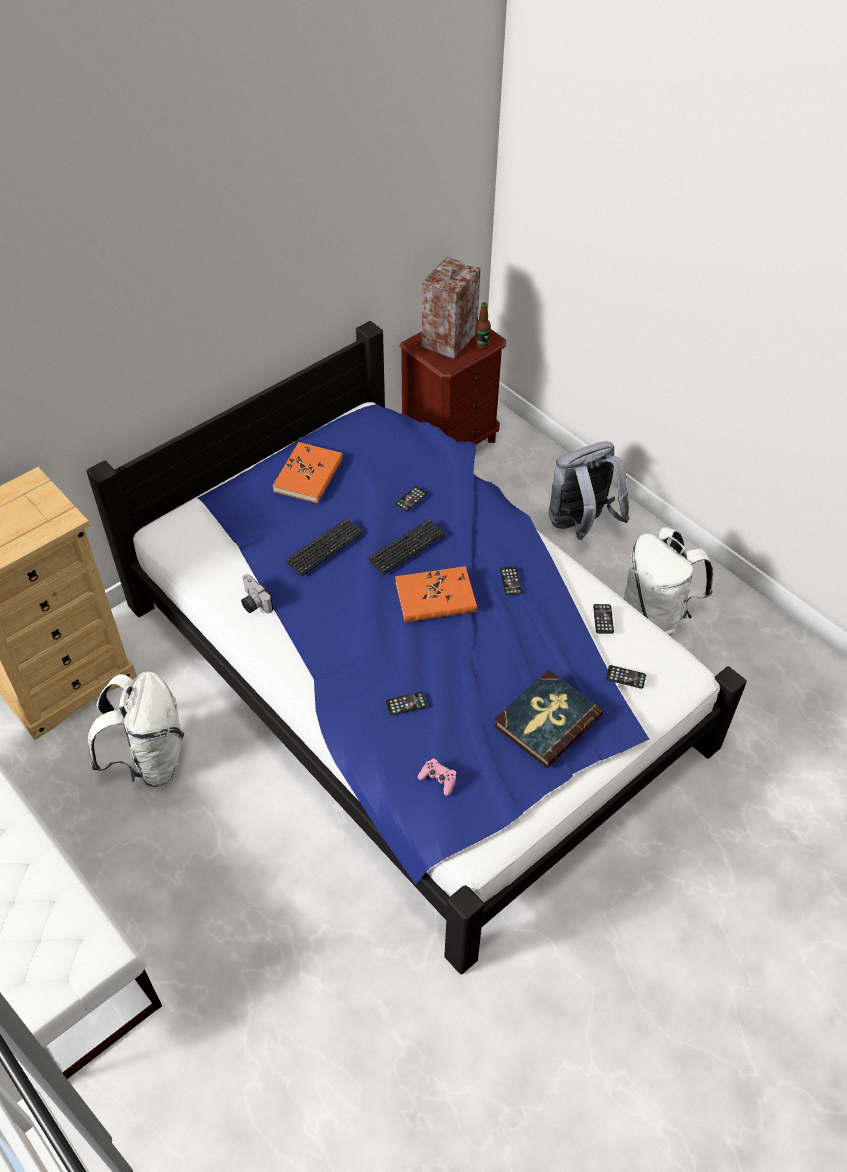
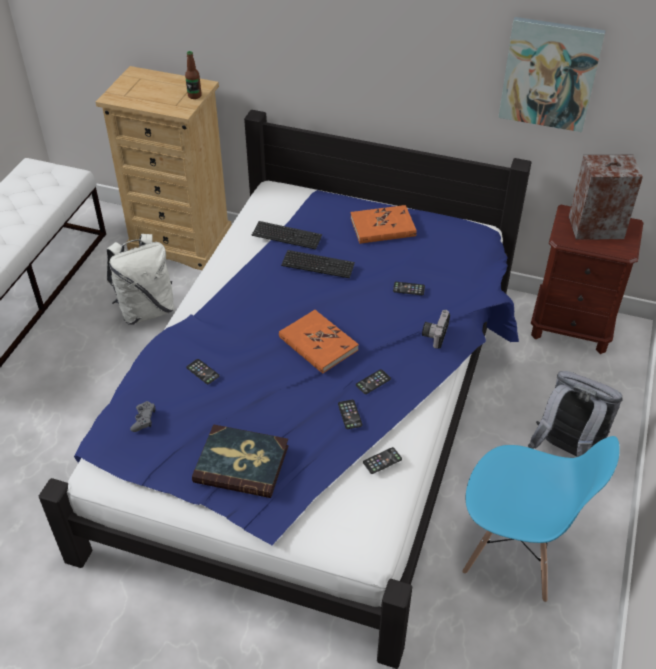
camera: 60 degrees right, 5 degrees down
camera [241,574,274,613] -> camera moved to [422,310,450,349]
keyboard [367,519,445,575] -> keyboard moved to [252,221,322,250]
pink game controller [418,759,456,796] -> grey game controller [130,401,156,432]
bottle [475,302,491,350] -> bottle moved to [185,51,202,99]
phone [606,665,646,689] -> phone moved to [338,400,362,429]
white backpack [624,527,714,635] -> blue chair [462,436,620,602]
none -> picture [498,17,606,132]

